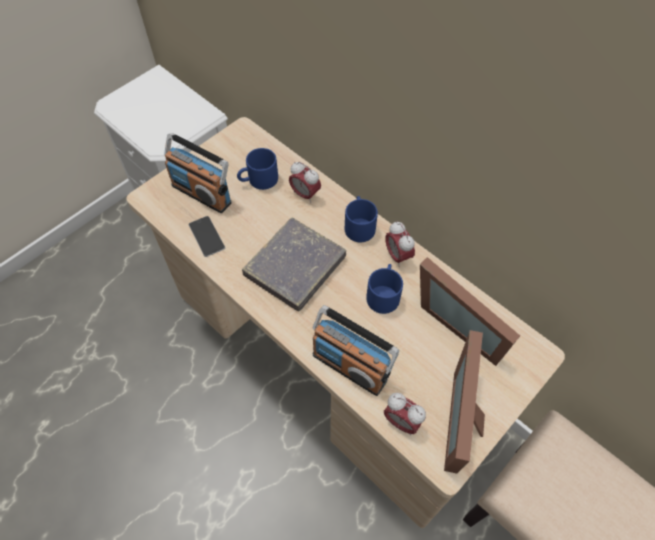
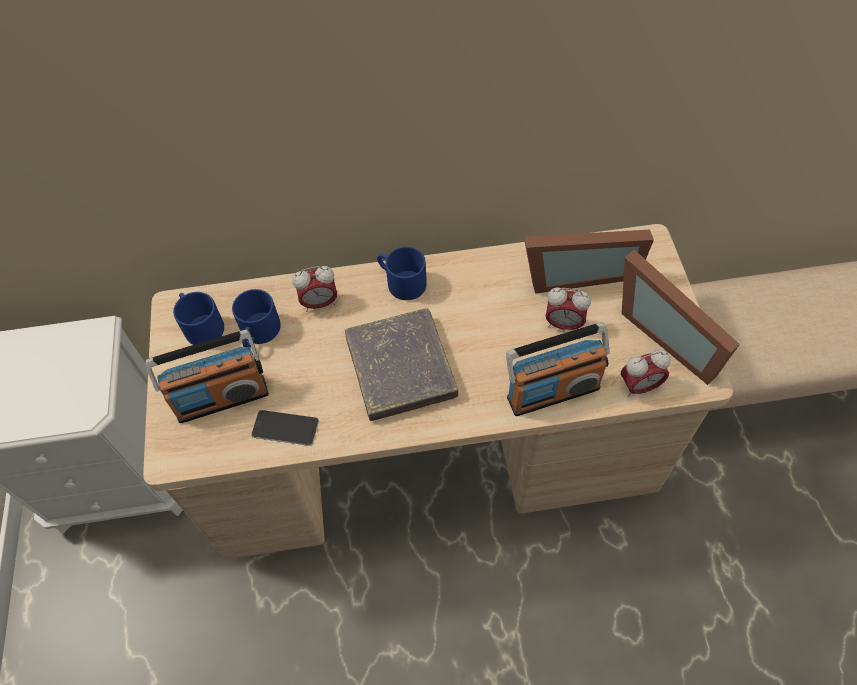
camera: 50 degrees left, 0 degrees up
blue mug [366,264,403,314] -> blue mug moved to [173,292,224,345]
alarm clock [385,221,415,267] -> alarm clock moved to [545,288,591,330]

